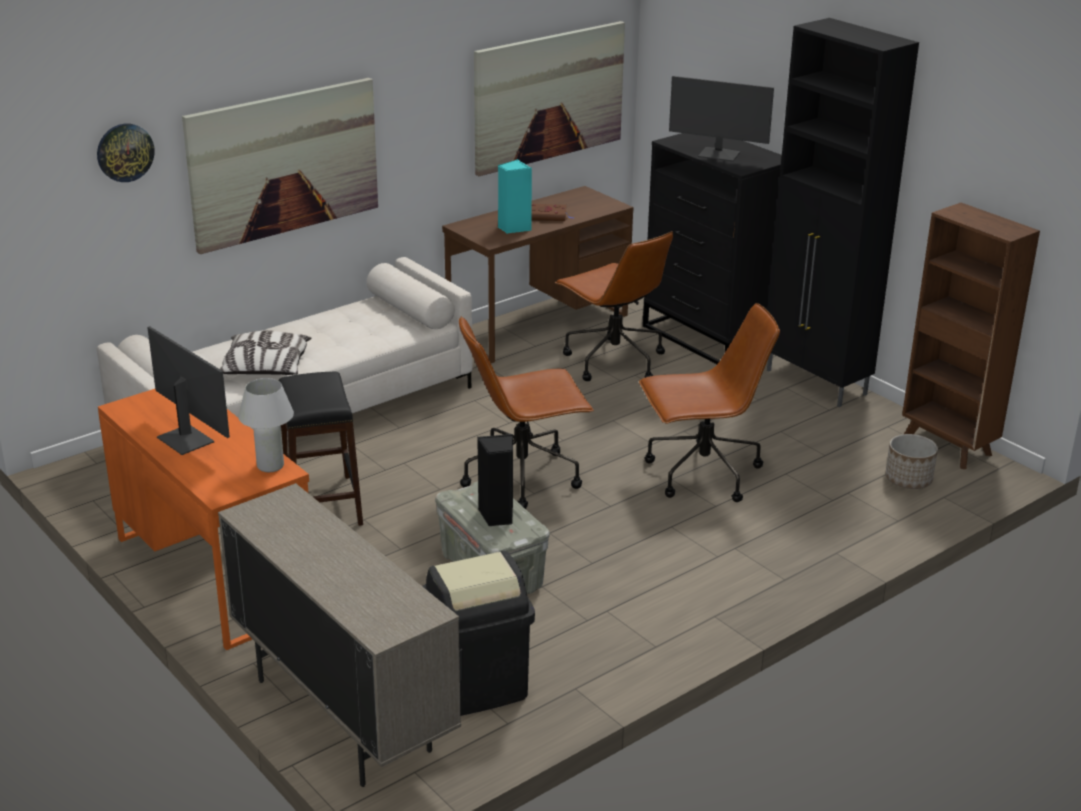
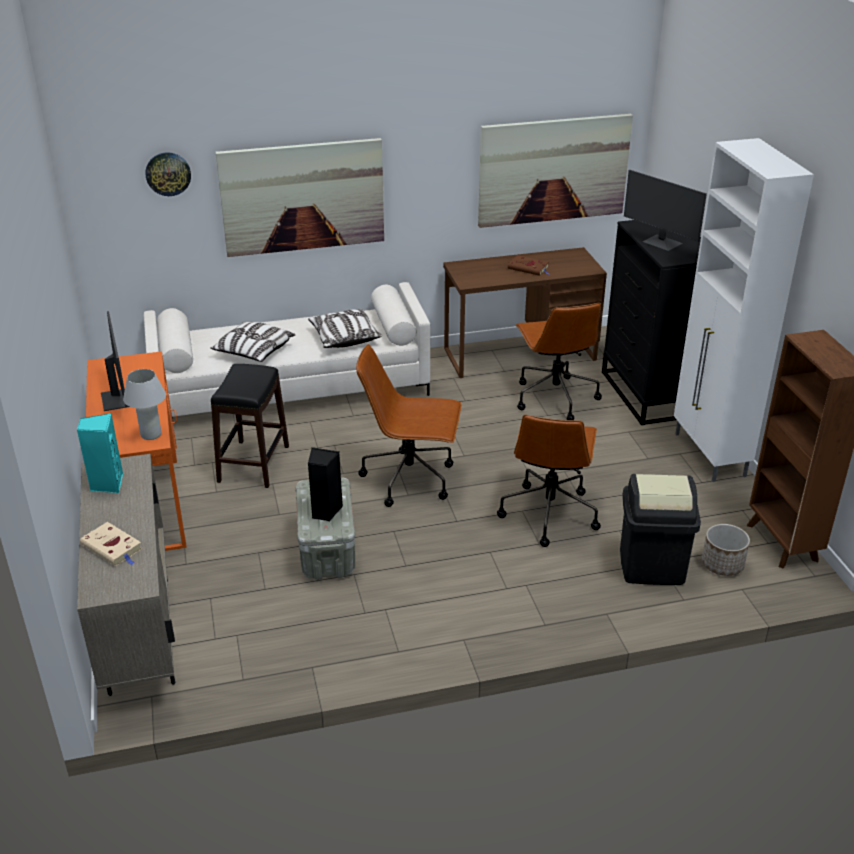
camera: 25 degrees right, 5 degrees up
black trash can [422,551,535,716] -> black trash can moved to [620,474,701,585]
turquoise speaker [498,159,532,233] -> turquoise speaker moved to [77,413,123,493]
brown office chair [639,303,780,502] -> brown office chair turned 90 degrees clockwise [497,415,601,547]
black cabinet [767,18,919,407] -> white cabinet [674,138,814,482]
none -> beige book [80,522,142,566]
none -> pillow [308,309,382,348]

